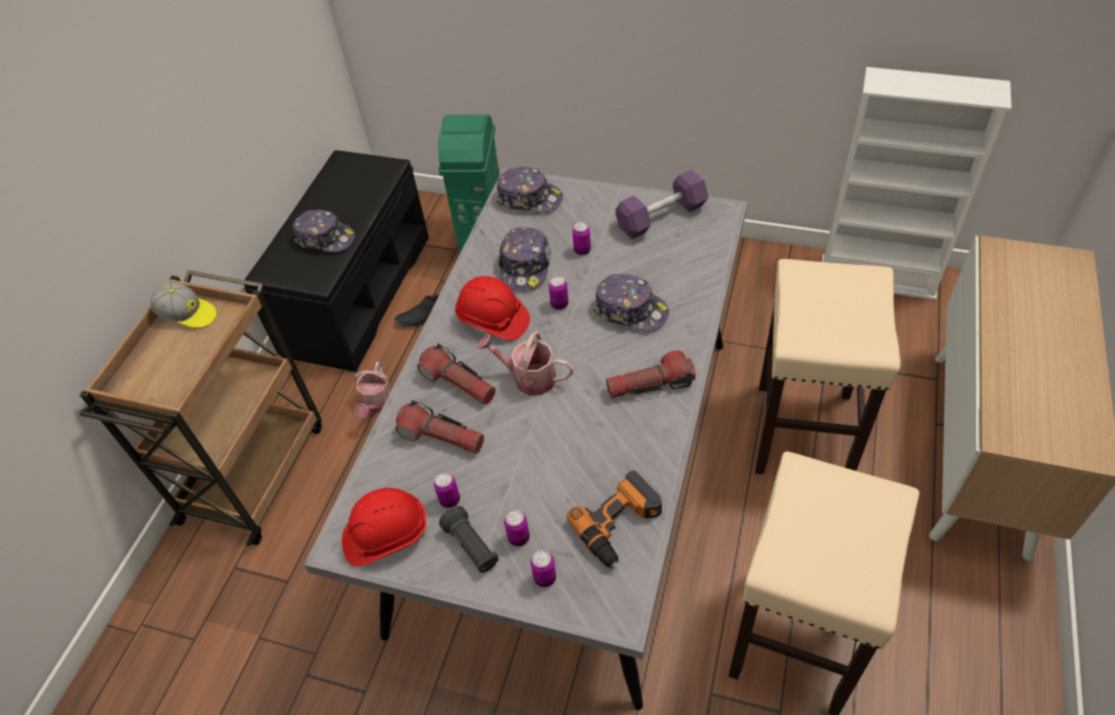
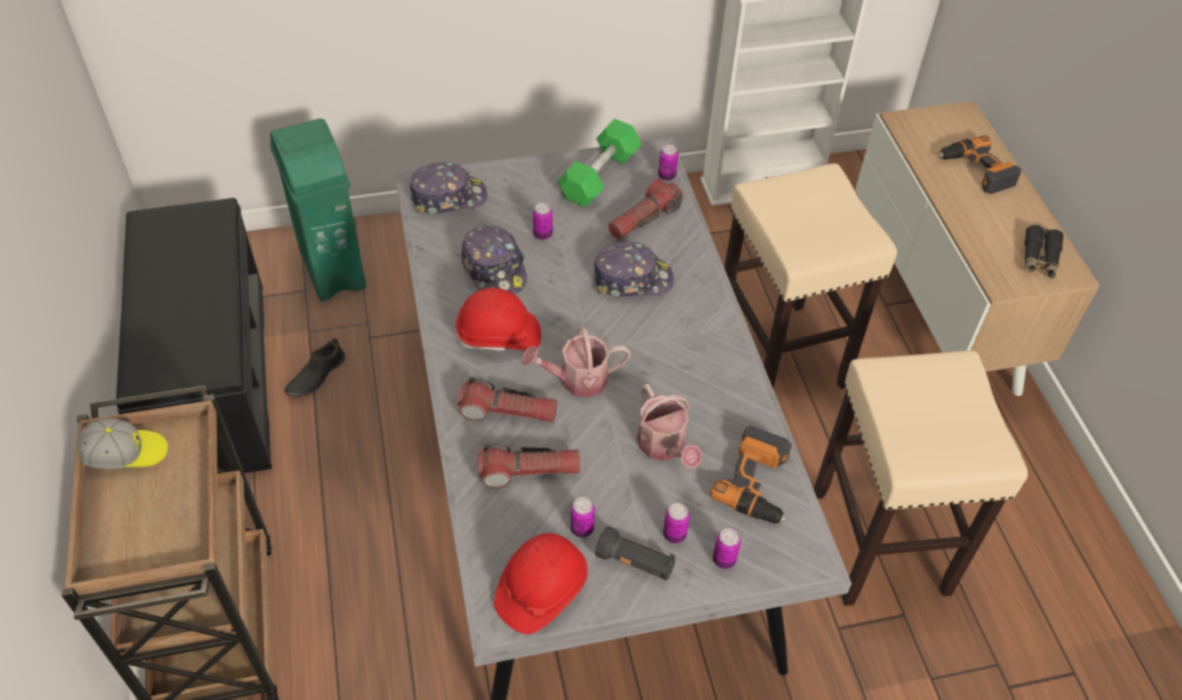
camera: 35 degrees left, 0 degrees up
cap [293,209,355,252] -> none
watering can [354,362,391,419] -> watering can moved to [637,384,702,468]
can [549,276,569,310] -> can moved to [658,145,678,181]
flashlight [606,350,695,398] -> flashlight moved to [608,179,683,239]
purple dumbbell [616,169,708,239] -> green dumbbell [557,119,642,208]
none -> power drill [938,135,1022,194]
none -> black binoculars [1025,225,1064,279]

